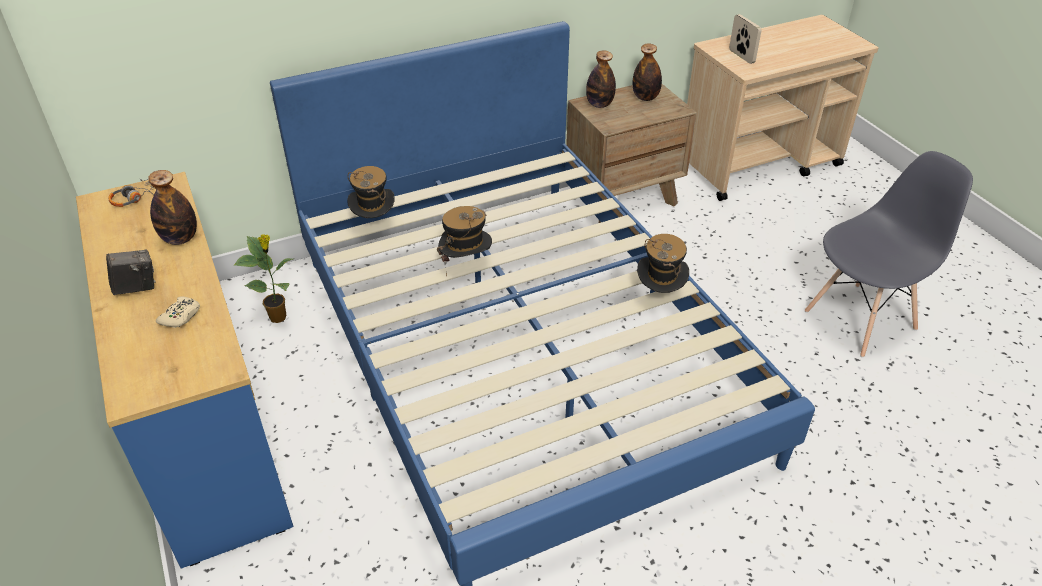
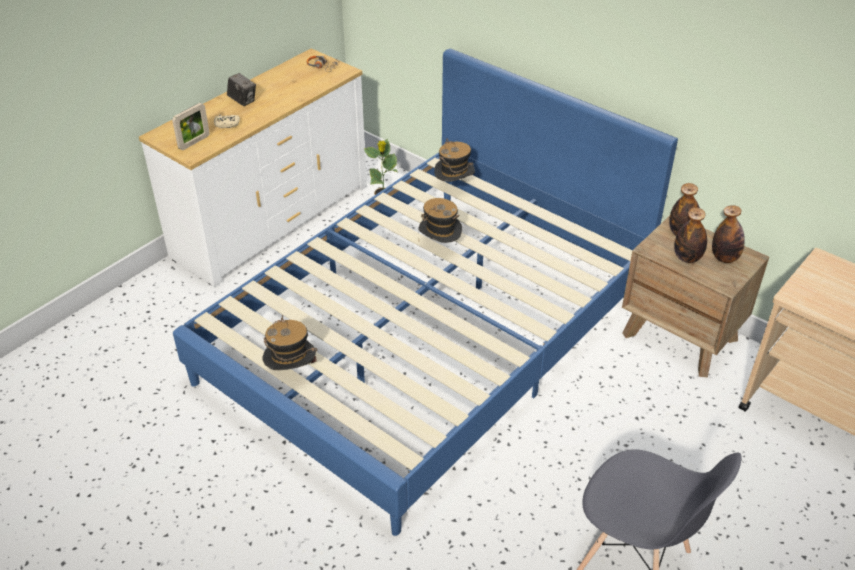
camera: 65 degrees right, 0 degrees up
blue dresser [76,172,294,569] -> white dresser [139,48,367,287]
bottle [148,170,197,245] -> bottle moved to [674,208,707,263]
hat [637,234,689,293] -> hat moved to [263,315,317,370]
picture frame [729,14,761,64] -> picture frame moved to [172,103,210,150]

